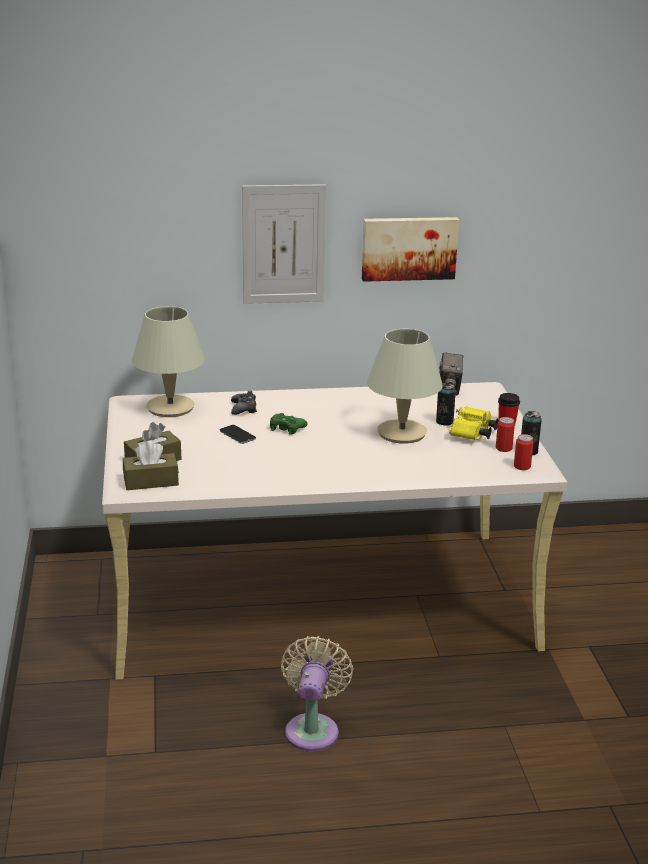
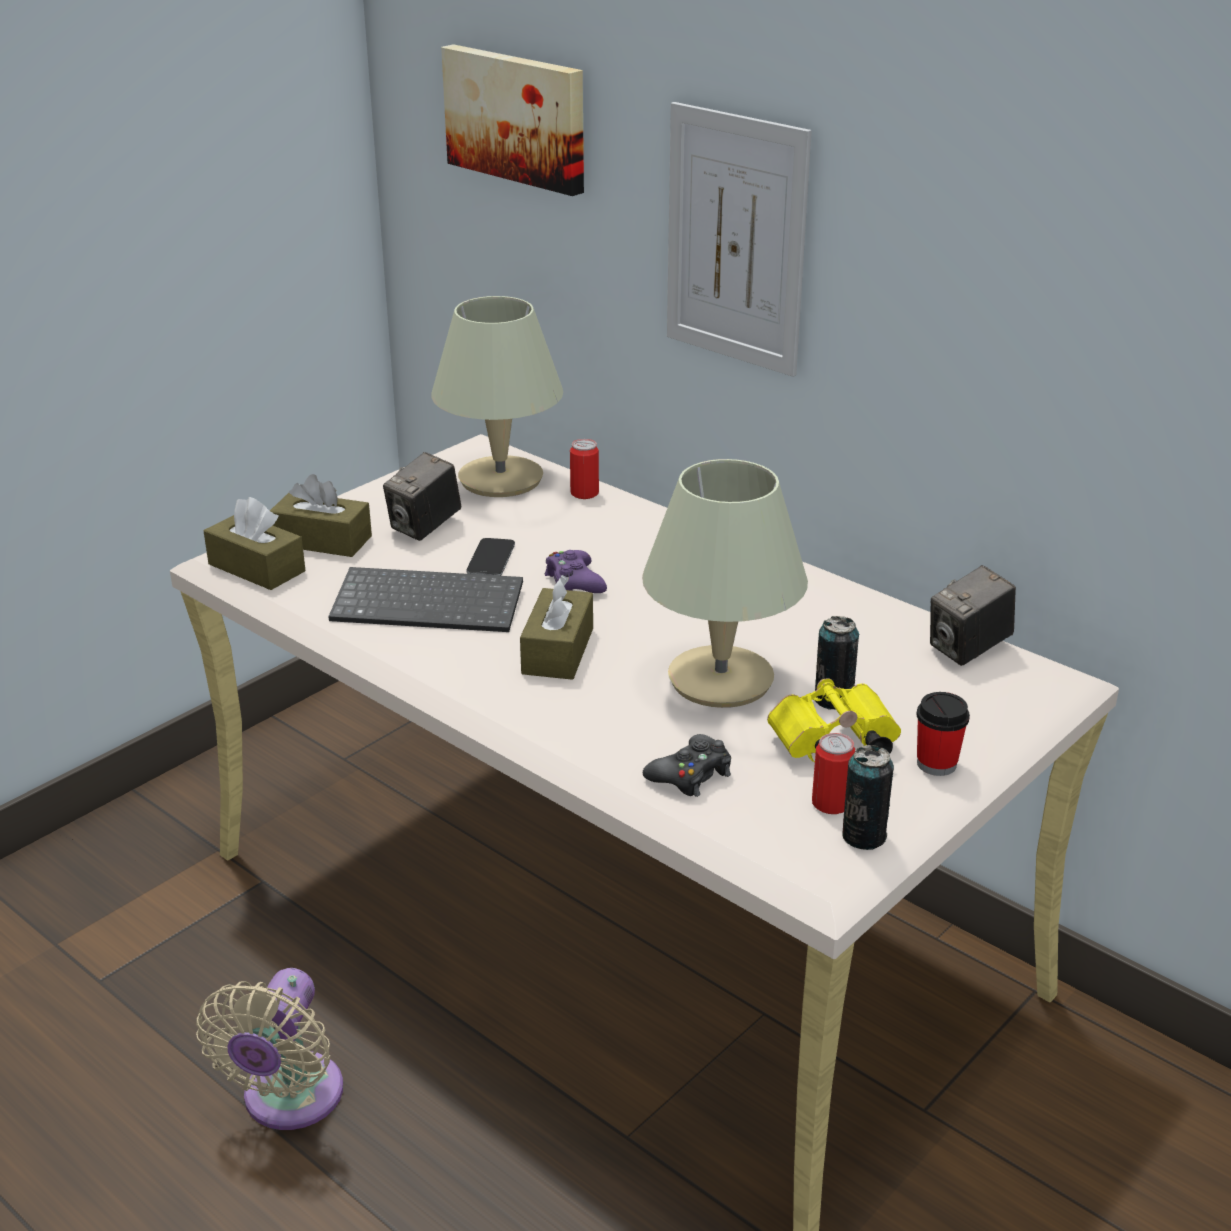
camera: 50 degrees right, 5 degrees up
black game controller [231,391,257,415] -> black game controller moved to [643,734,731,797]
green game controller [270,413,307,435] -> purple game controller [545,550,607,593]
beige fan [281,636,353,751] -> beige fan turned 135 degrees clockwise [196,968,343,1130]
picture [362,217,459,282] -> picture moved to [441,44,584,196]
can [514,434,534,470] -> can moved to [570,439,599,499]
none -> keyboard [328,567,523,632]
none -> camera [383,452,461,541]
none -> brown tissue box [520,575,593,680]

